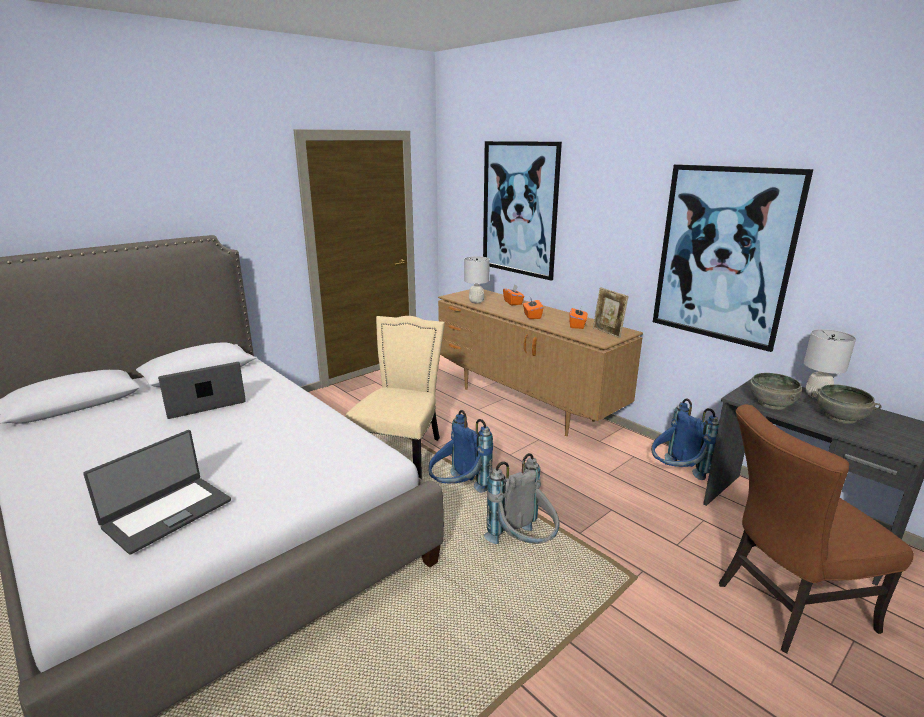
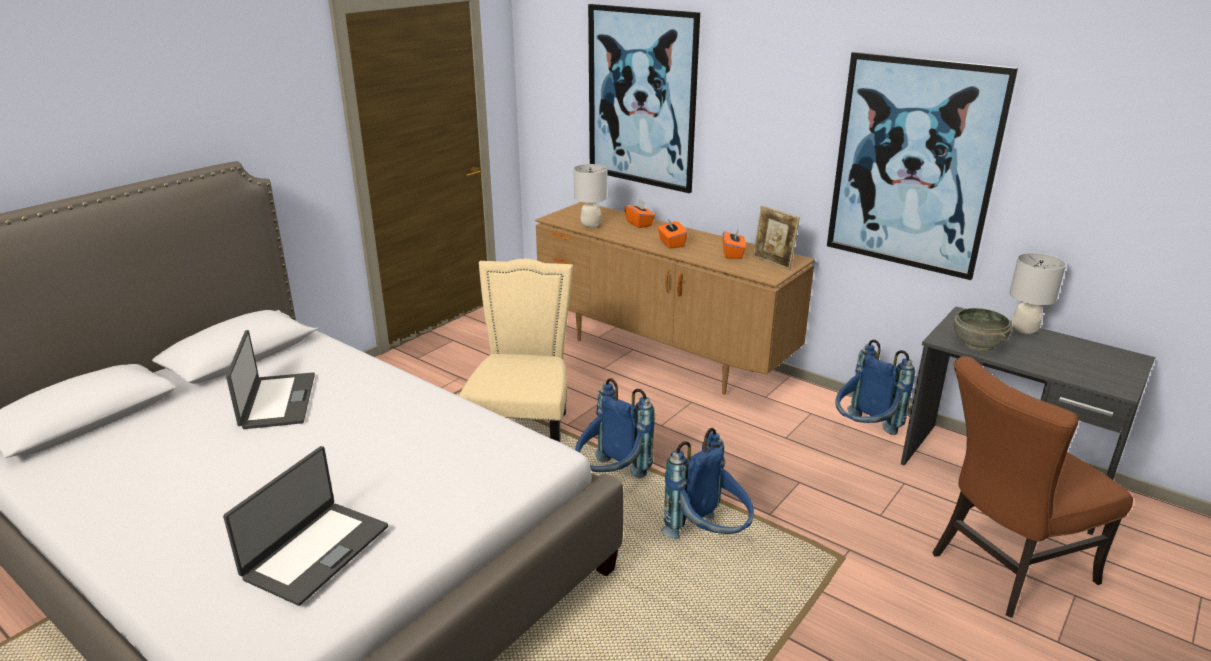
camera: 10 degrees left, 5 degrees up
laptop [158,362,246,419] -> laptop turned 120 degrees clockwise [226,330,315,429]
grey backpack [484,453,560,544] -> blue backpack [661,428,754,539]
grey bowl [811,384,882,424] -> none

